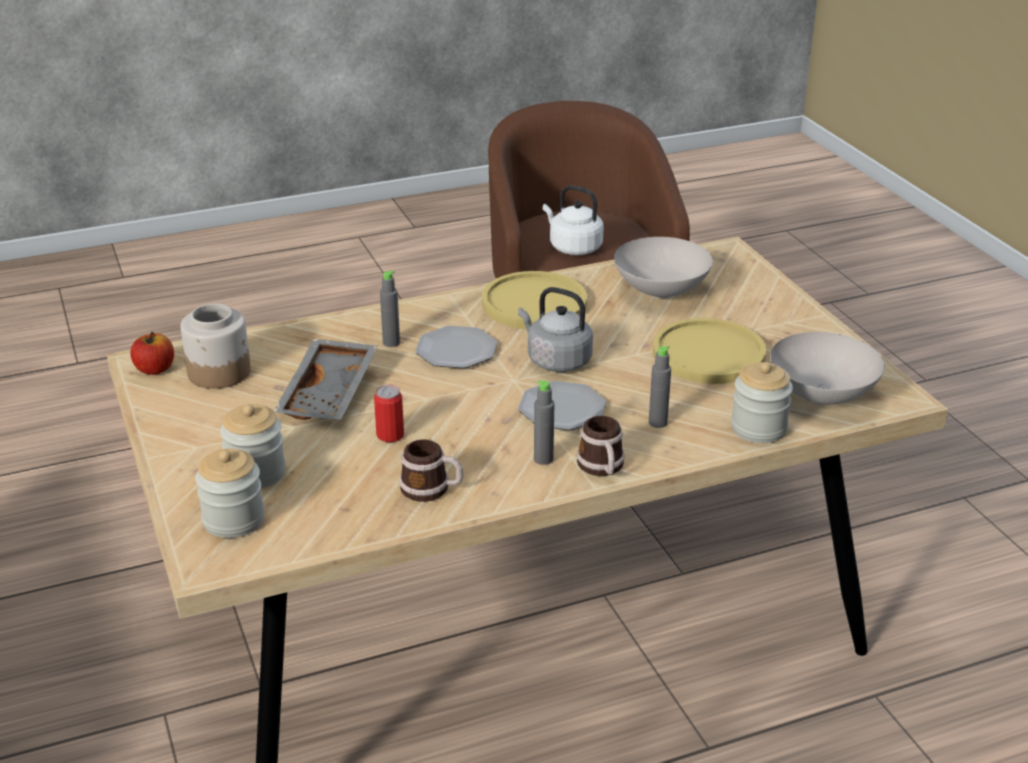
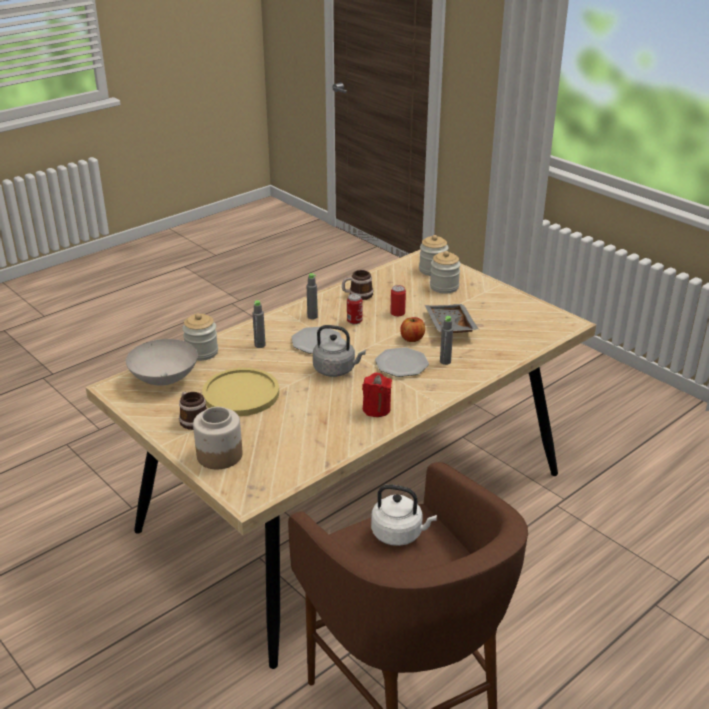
camera: 160 degrees right, 0 degrees up
apple [130,332,174,375] -> apple moved to [400,317,425,342]
jar [180,304,251,389] -> jar moved to [193,407,243,469]
yellow plate [482,271,587,329] -> red candle [362,373,392,417]
mug [577,416,625,476] -> mug moved to [179,392,207,430]
white bowl [614,237,713,298] -> none
none -> can [347,293,363,325]

